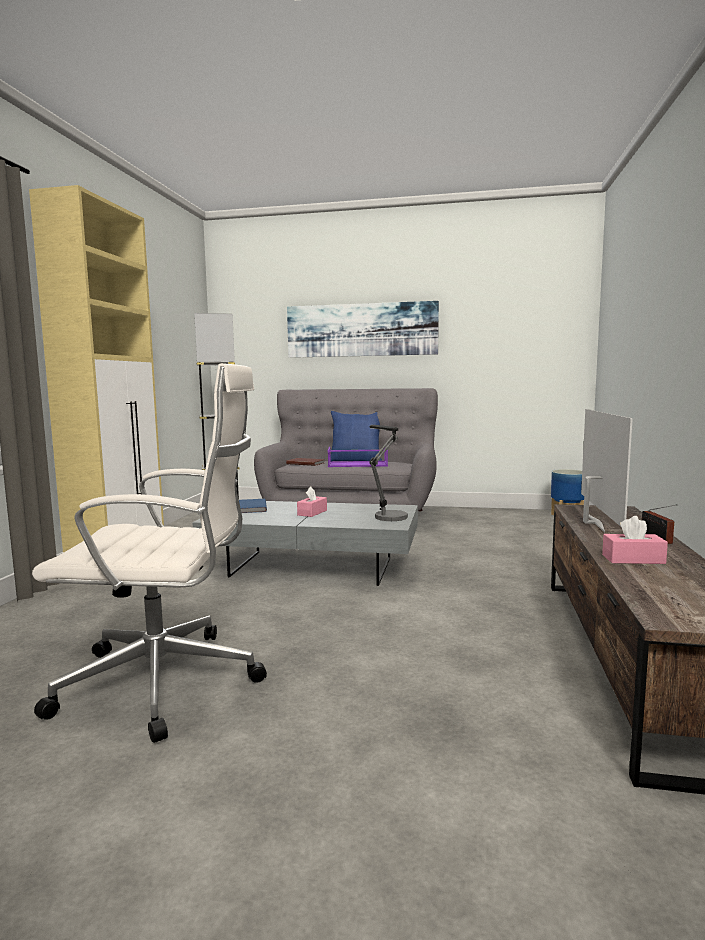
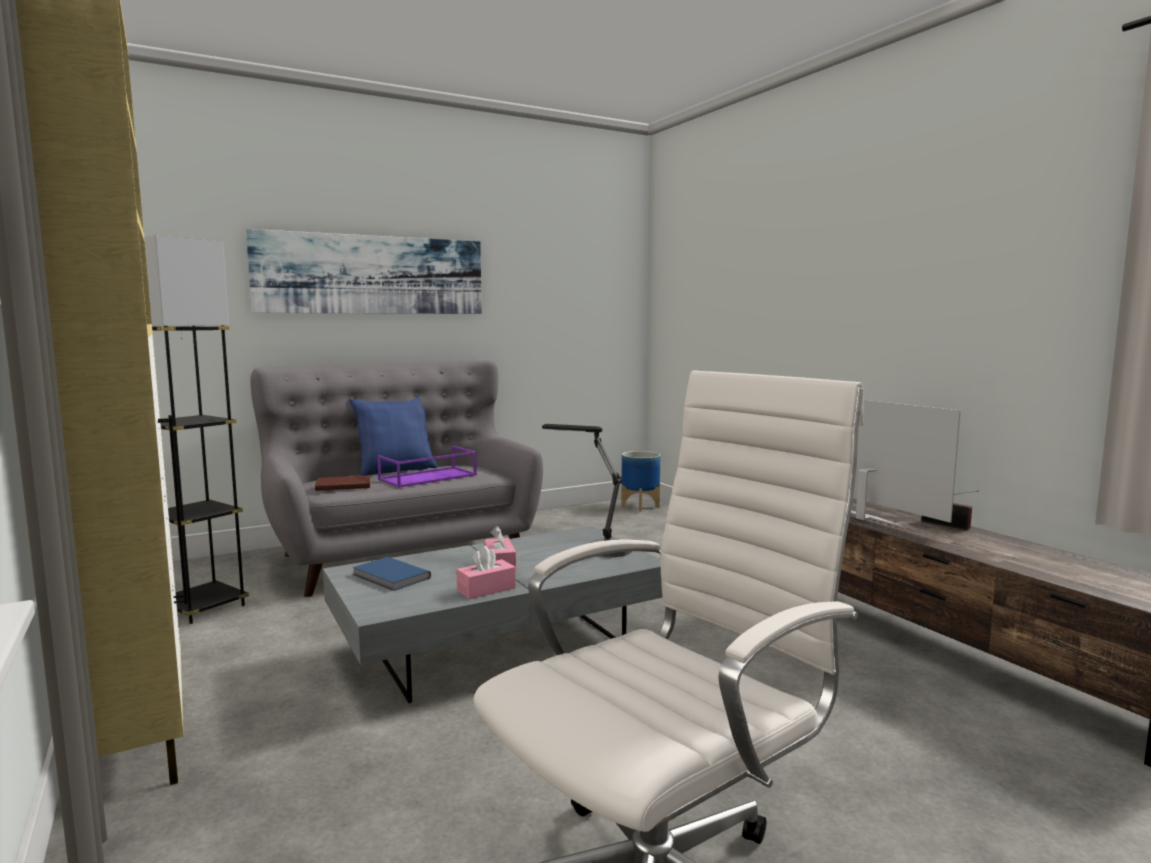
camera: 40 degrees left, 0 degrees up
pink tissue box [602,516,668,564] -> pink tissue box moved to [457,546,516,599]

